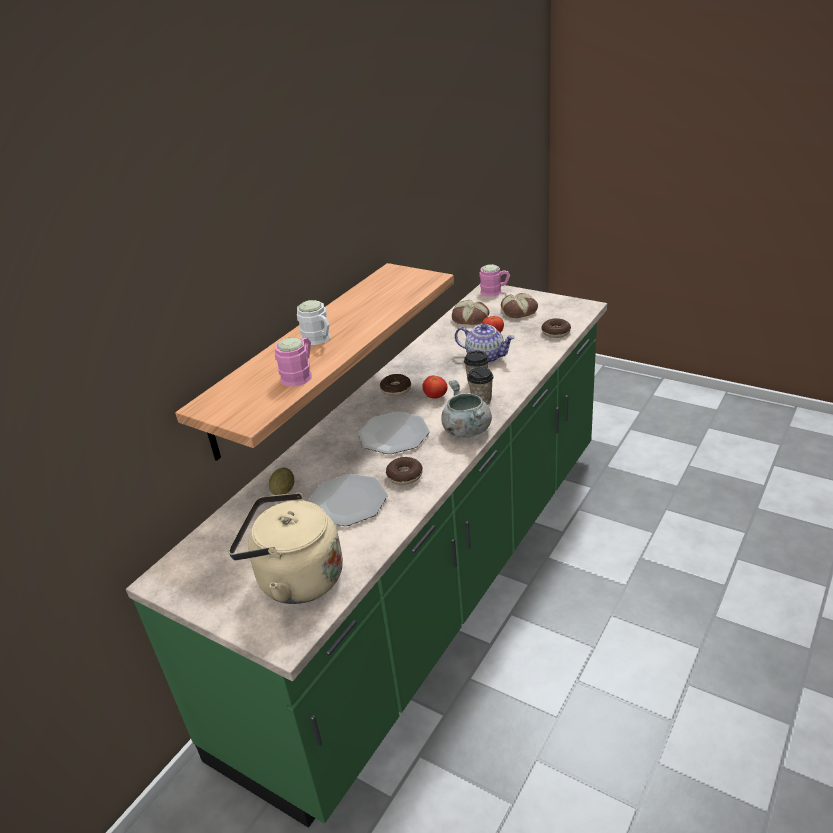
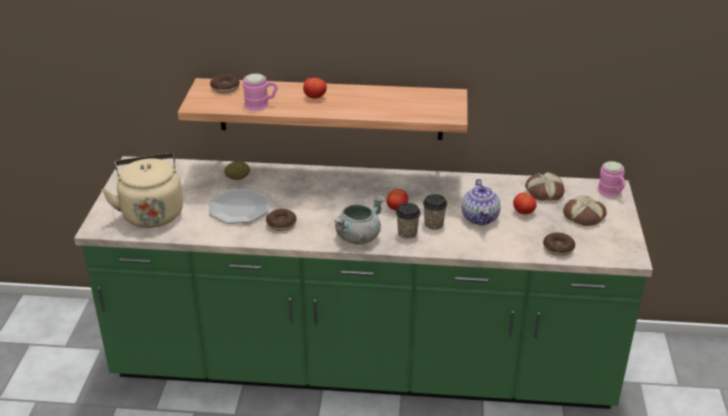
camera: 60 degrees right, 0 degrees up
white mug [297,300,330,345] -> tomato [303,78,327,99]
plate [358,412,430,454] -> none
donut [380,374,411,396] -> donut moved to [210,74,240,93]

